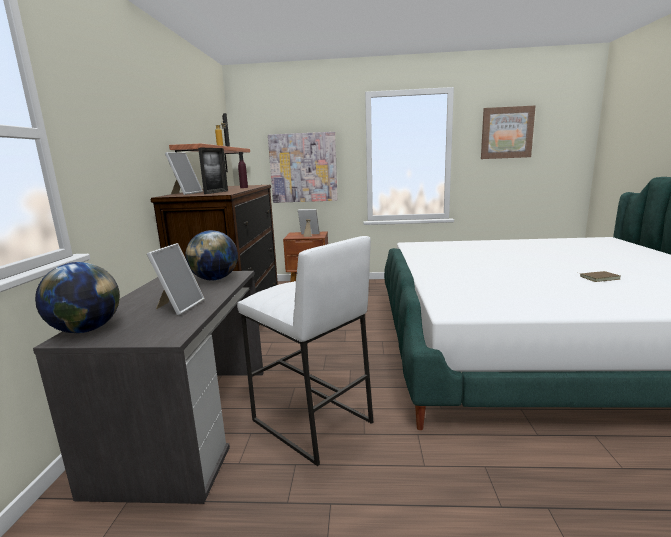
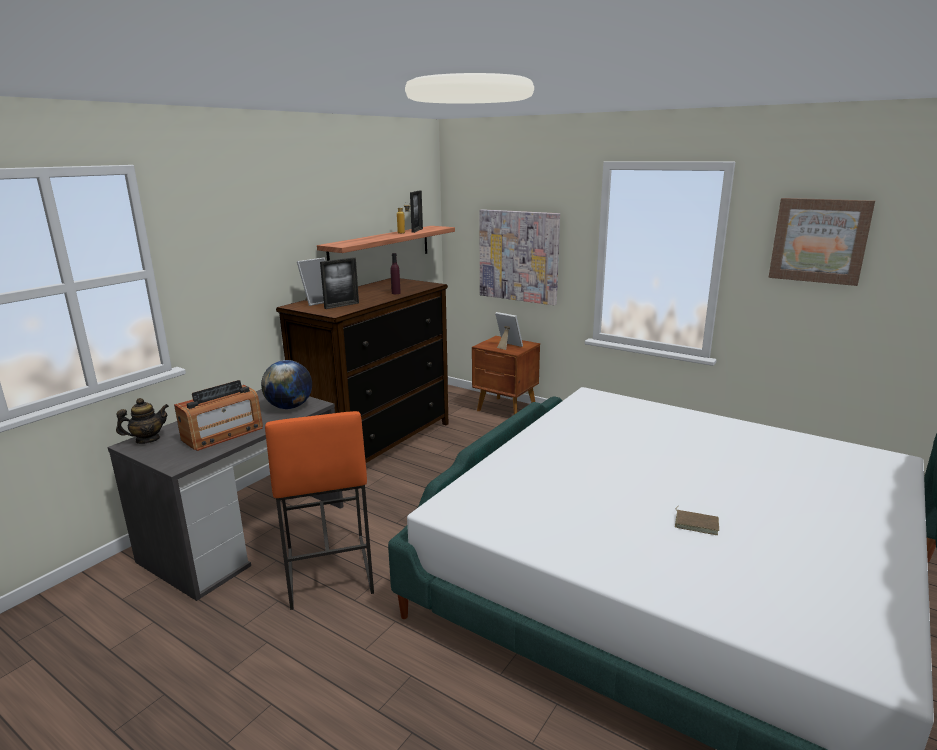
camera: 30 degrees right, 5 degrees up
globe [35,262,120,333] -> teapot [116,398,169,444]
picture frame [147,243,205,315] -> radio [174,380,263,451]
white stool [237,236,374,466] -> orange stool [265,411,374,610]

